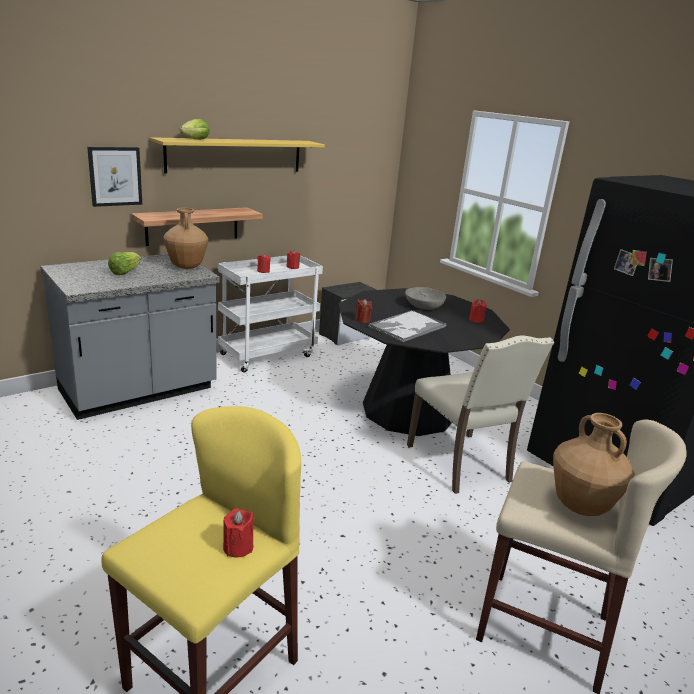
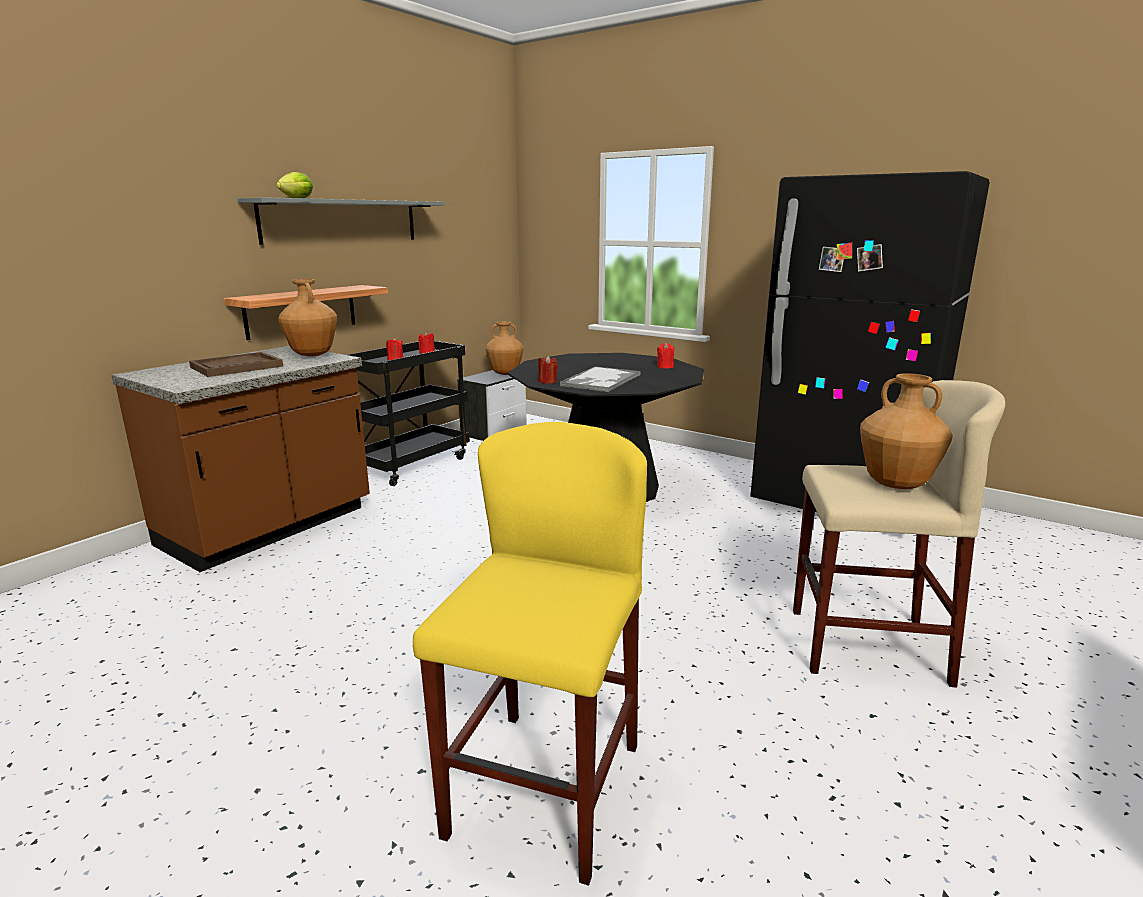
camera: 15 degrees left, 5 degrees down
grey counter [40,254,219,420] -> brown counter [111,346,370,572]
picture [87,147,142,207] -> none
lettuce [108,252,141,275] -> brown tray [189,352,283,377]
yellow shelf [150,137,325,174] -> grey shelf [237,197,445,245]
white cart [218,255,323,373] -> black cart [348,341,470,486]
red candle [223,508,254,557] -> none
grey bowl [405,287,446,310] -> none
beige chair [407,335,554,494] -> none
none -> brown vase [486,321,524,375]

